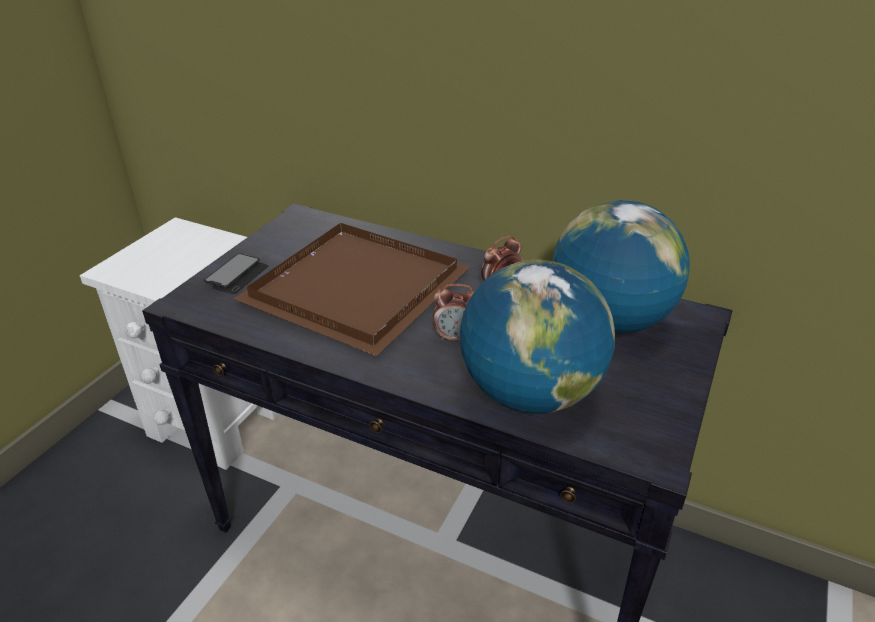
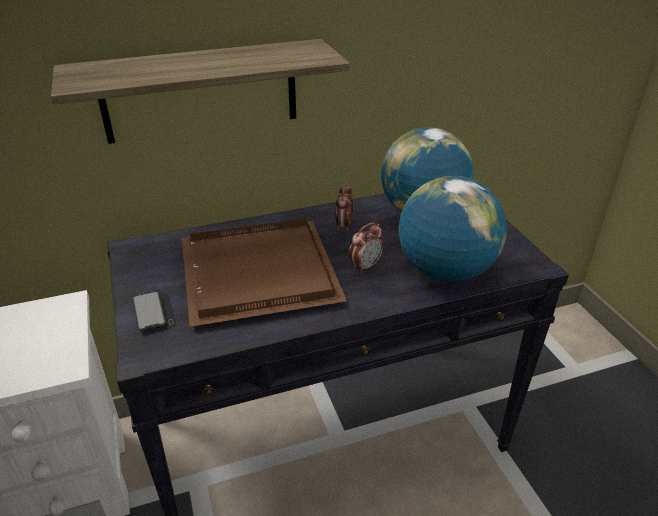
camera: 45 degrees left, 0 degrees up
none -> shelf [51,39,350,144]

